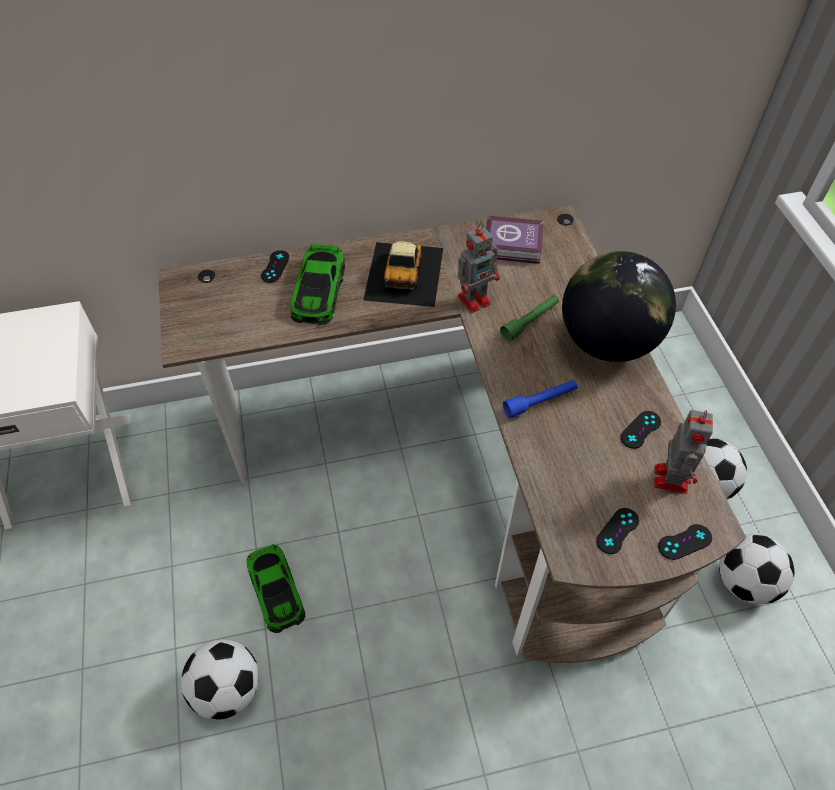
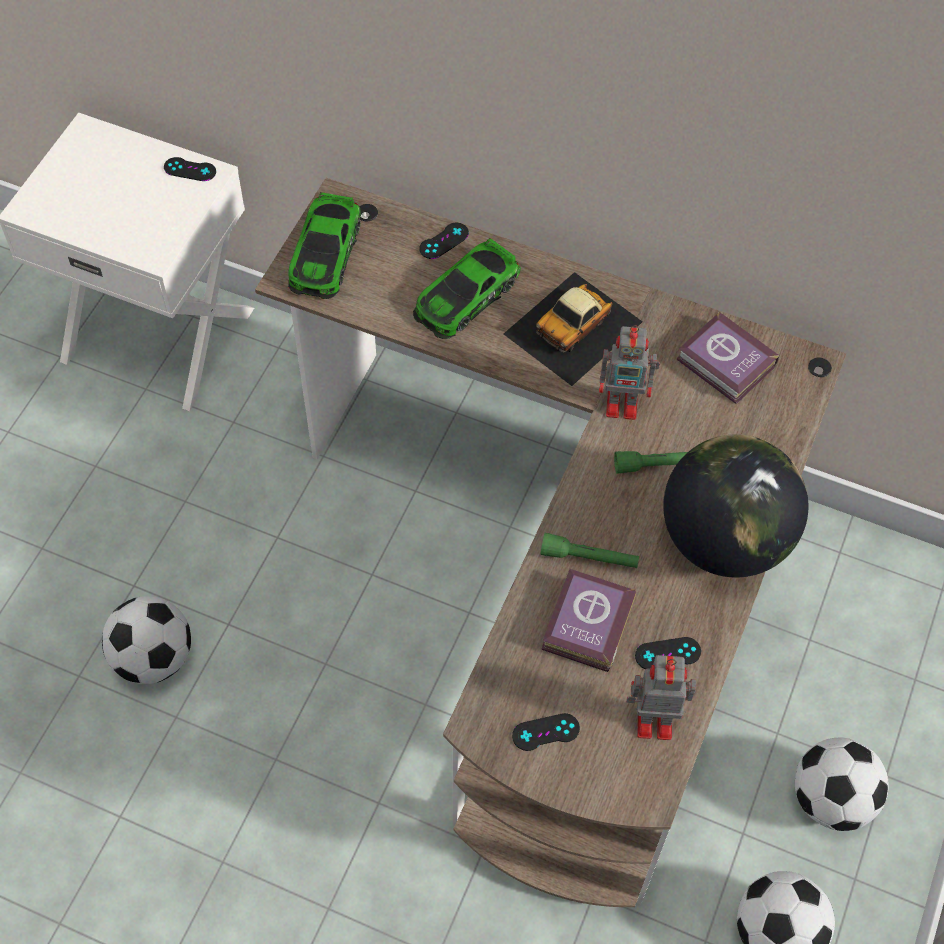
camera: 35 degrees right, 5 degrees up
toy car [247,544,305,633] -> toy car moved to [288,193,361,299]
blue flashlight [503,380,578,418] -> green flashlight [540,533,639,568]
toy robot [654,410,713,494] -> toy robot turned 135 degrees counterclockwise [626,655,696,740]
black game controller [658,524,712,560] -> black game controller moved to [164,157,216,181]
none -> book [541,569,636,672]

